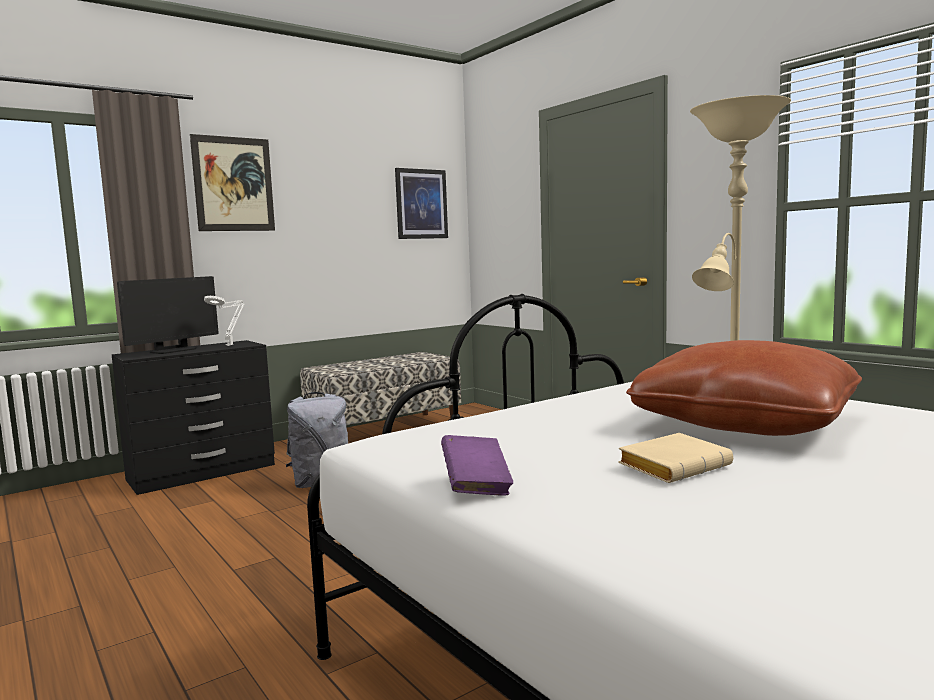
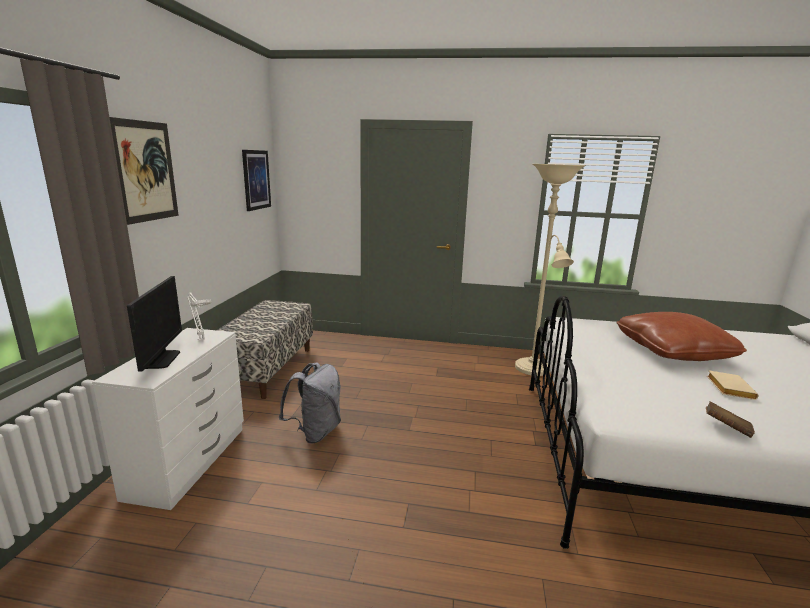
camera: 45 degrees left, 10 degrees up
black dresser [112,340,275,495] -> white dresser [92,328,244,510]
purple book [441,435,513,496] -> brown book [706,401,755,438]

